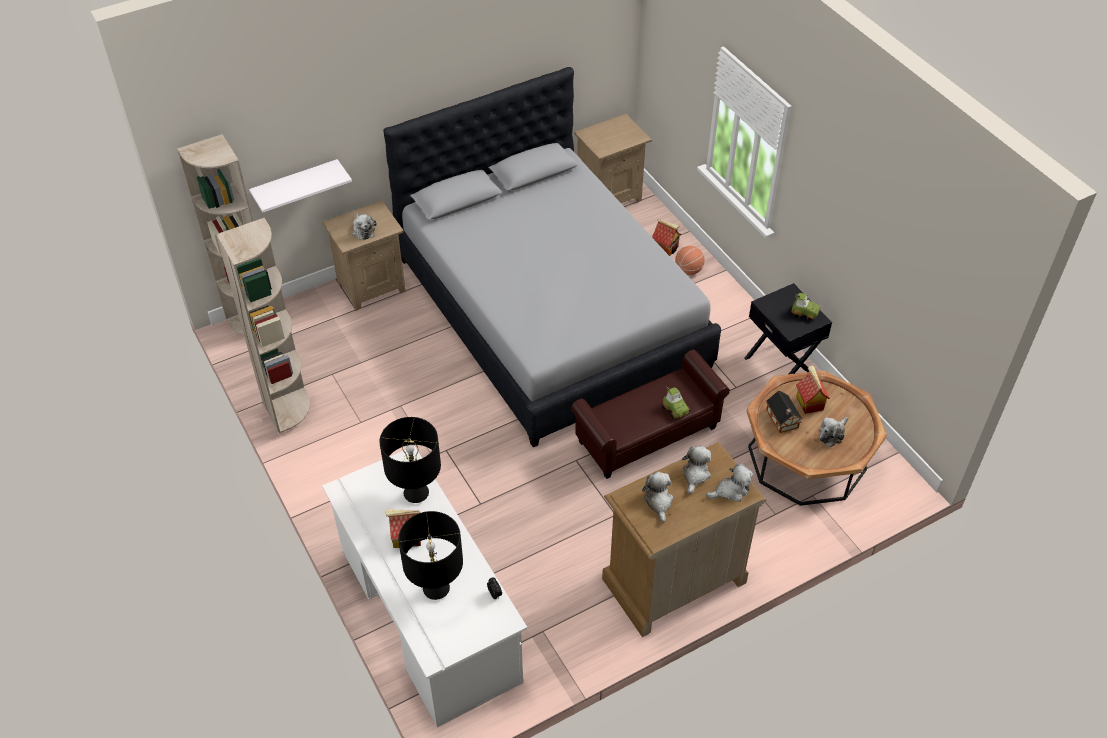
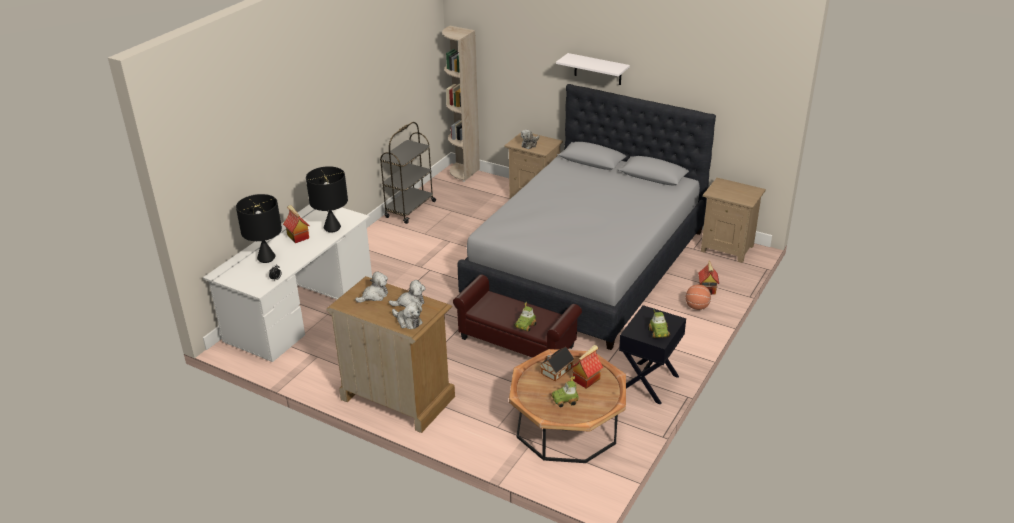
camera: 60 degrees right, 15 degrees down
beige bookcase [216,218,310,433] -> black cart [380,122,436,224]
white shelf [249,159,352,212] -> white shelf moved to [556,53,630,85]
plush toy [819,417,848,447] -> toy car [552,376,579,407]

